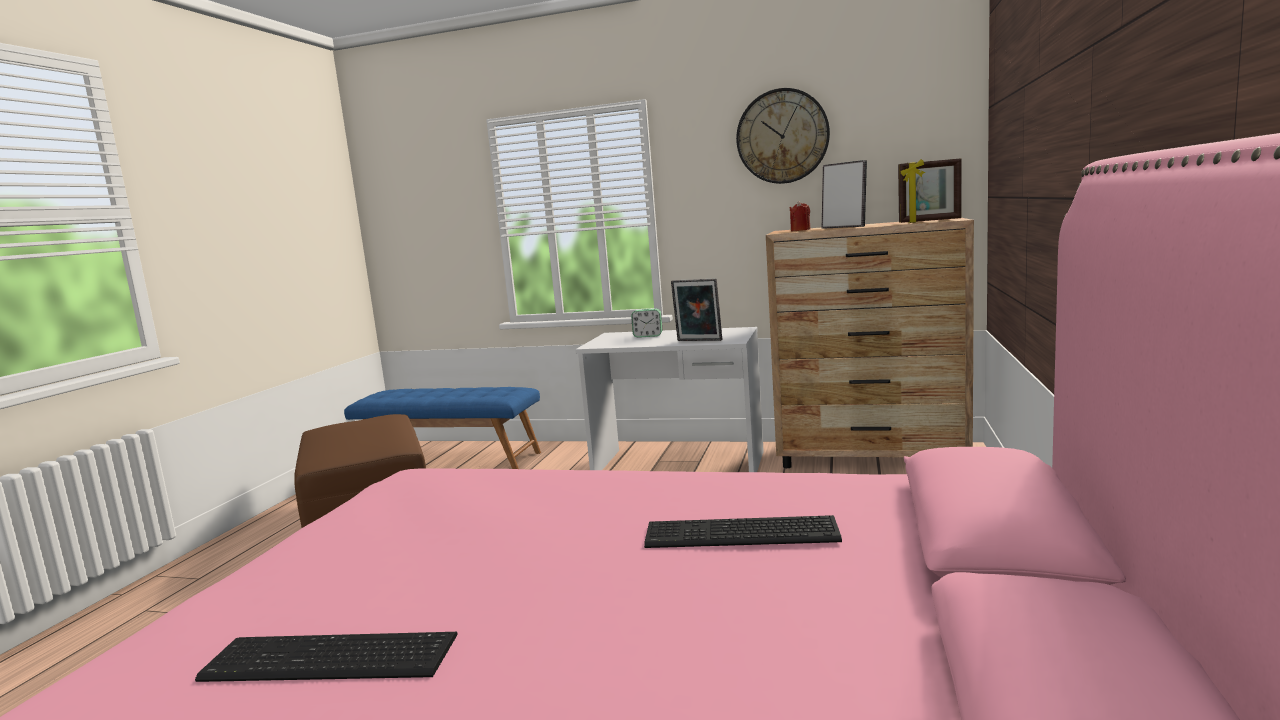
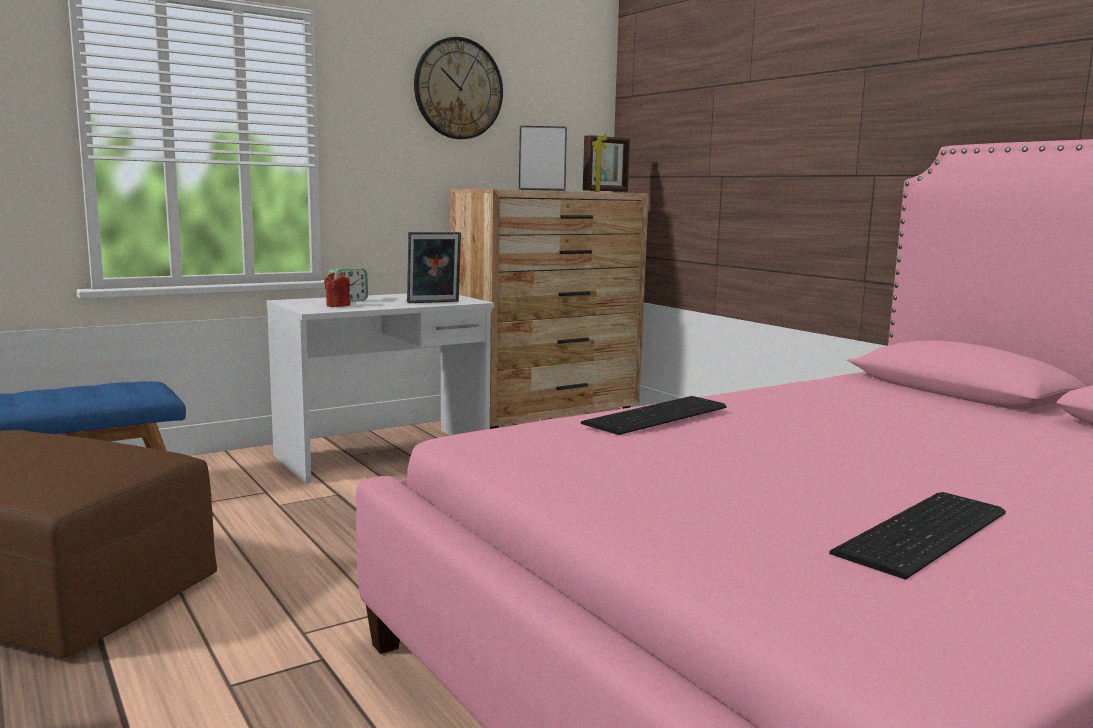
camera: 50 degrees left, 0 degrees up
keyboard [644,515,842,548] -> keyboard moved to [581,396,727,435]
red candle [789,201,811,231] -> red candle moved to [324,271,350,307]

